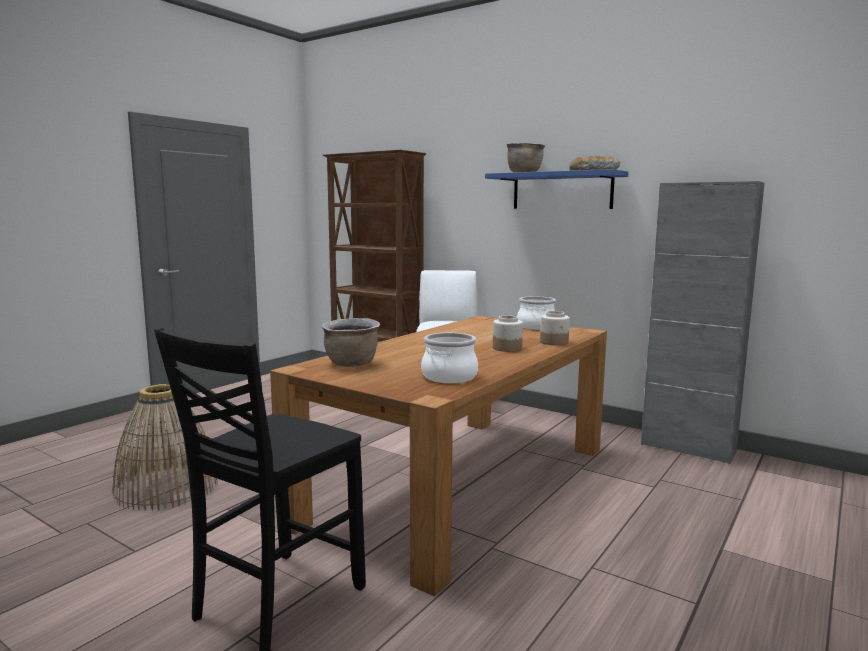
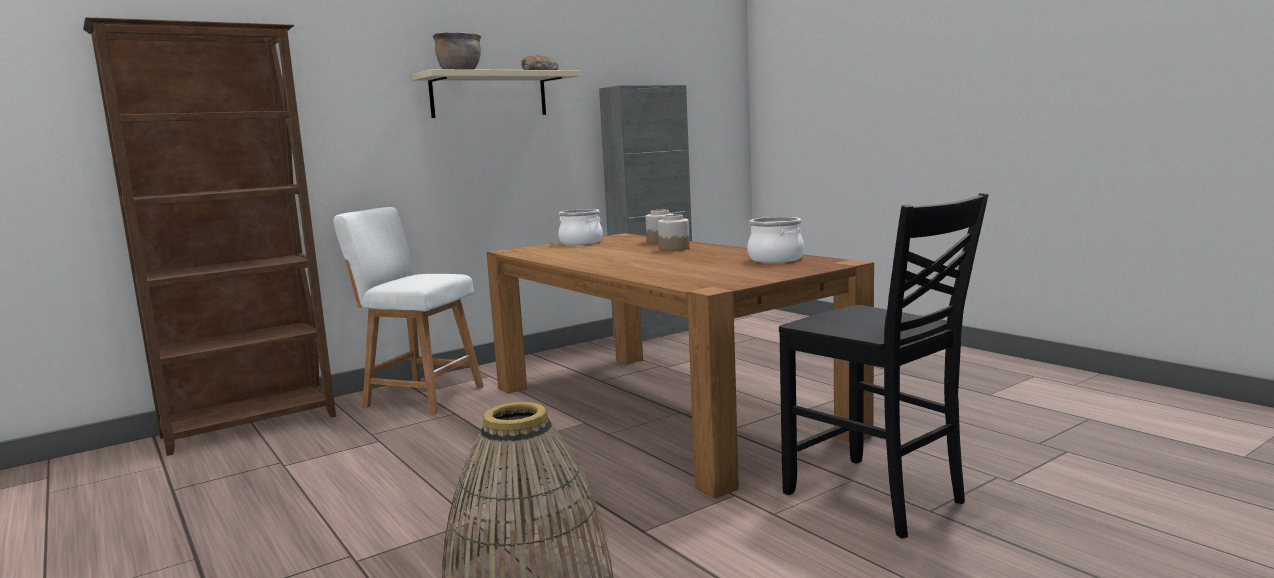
camera: 70 degrees left, 0 degrees up
brown cooking pot [322,318,380,367] -> none
blue shelf [485,169,629,209] -> beige shelf [412,69,580,118]

